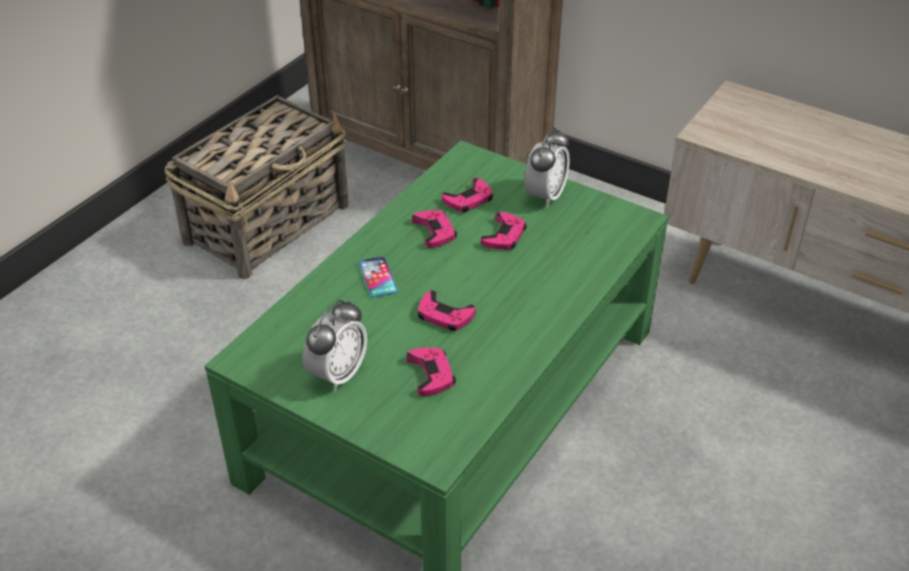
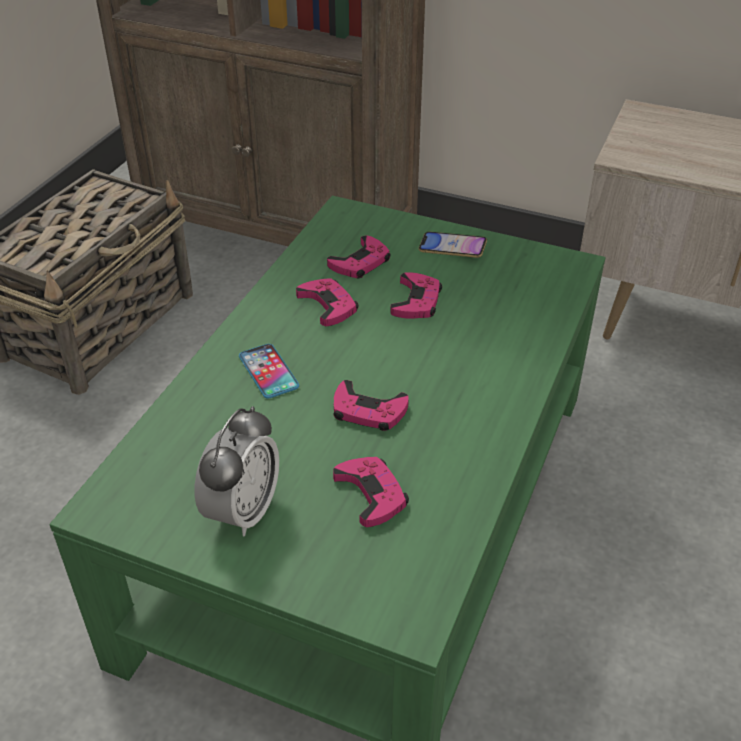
camera: 10 degrees left, 0 degrees up
alarm clock [524,127,570,207] -> phone [419,232,487,258]

